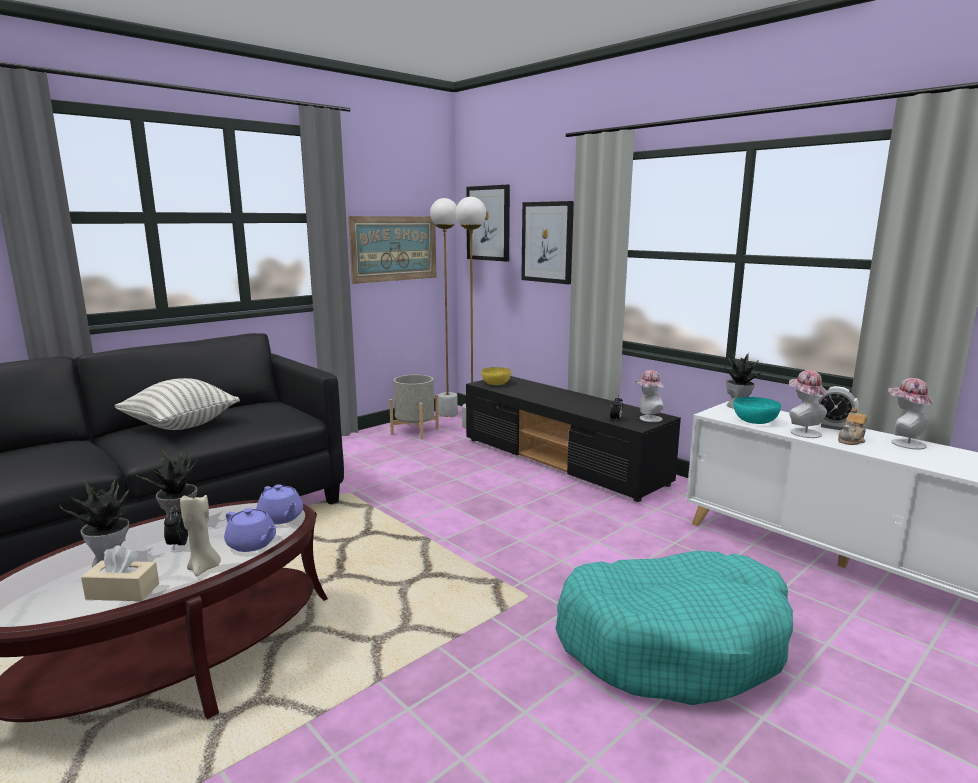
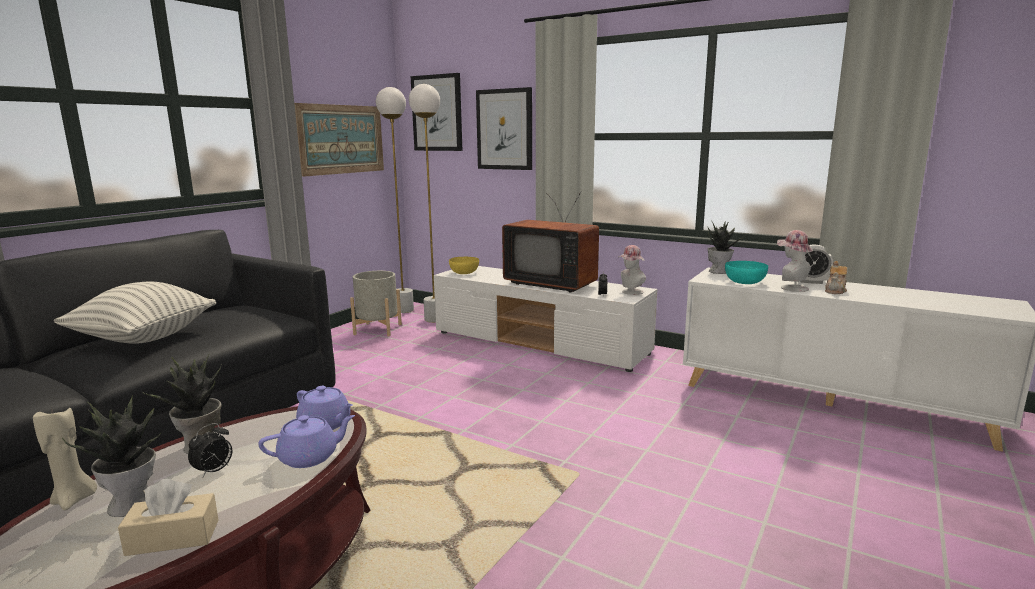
camera: 15 degrees left, 0 degrees up
alarm clock [164,505,188,550] -> alarm clock turned 120 degrees counterclockwise [188,423,232,477]
beige candle [180,495,221,576] -> beige candle moved to [33,408,97,511]
purple teapot [224,508,276,552] -> purple teapot turned 45 degrees counterclockwise [258,415,355,468]
black tv stand [466,376,681,502] -> white tv stand [434,266,658,372]
turquoise dog bed [555,551,793,705] -> none
hat [888,378,933,449] -> none
none -> television [502,192,599,293]

